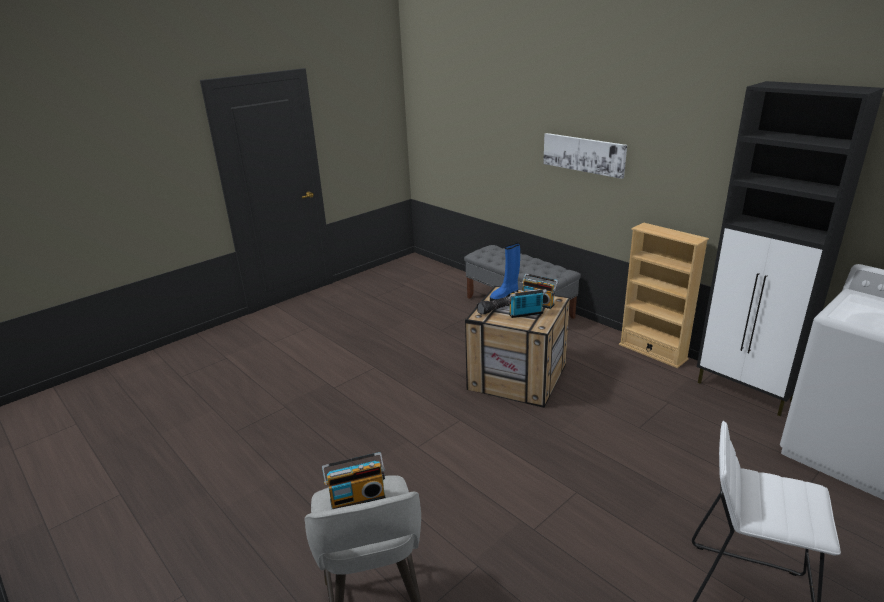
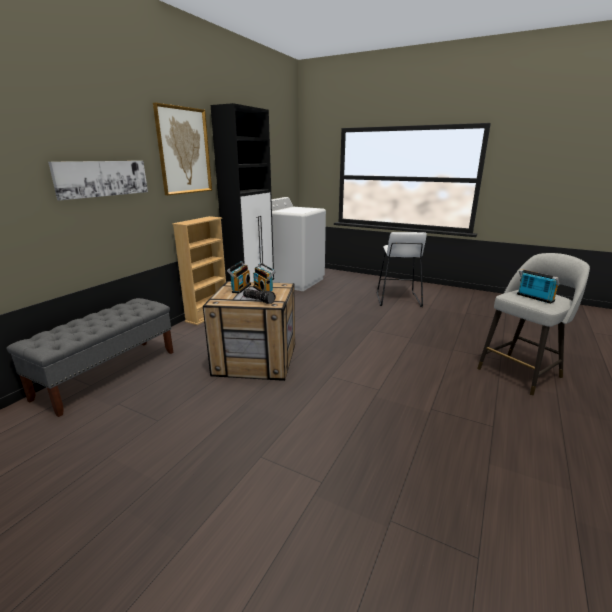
camera: 110 degrees left, 5 degrees down
blue boot [490,243,520,301] -> none
none -> picture [153,103,212,195]

